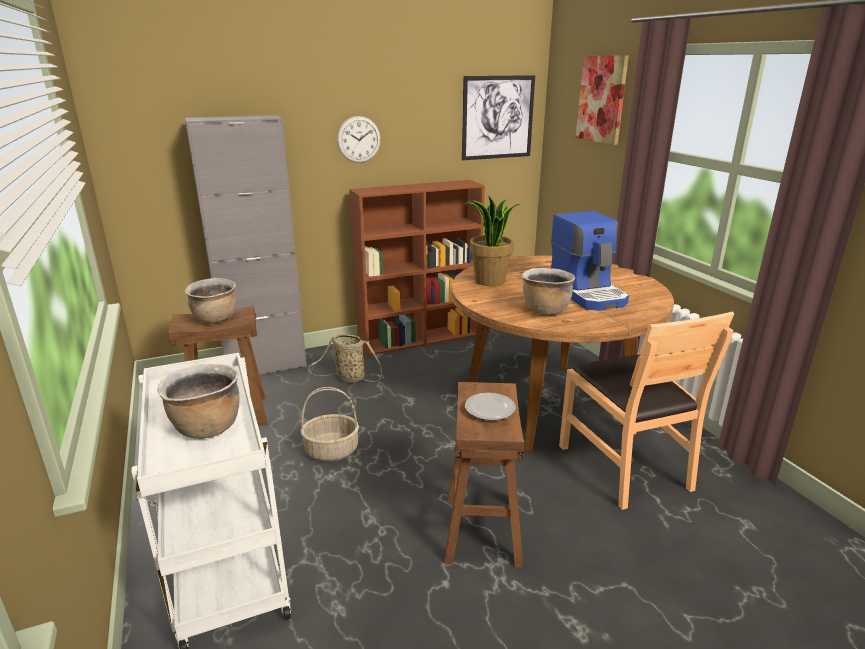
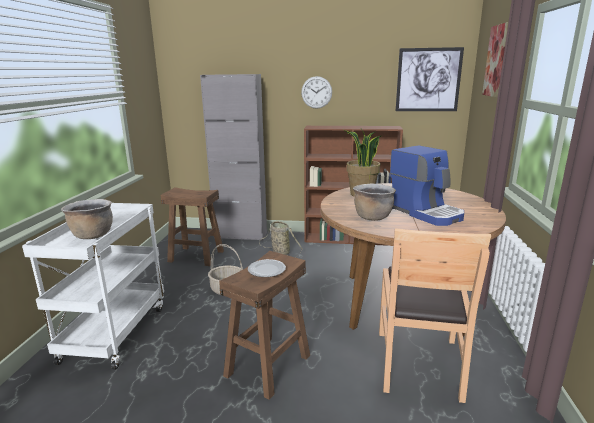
camera: 30 degrees right, 5 degrees down
brown cooking pot [185,278,236,324] -> none
coffee machine [551,211,629,311] -> coffee machine turned 45 degrees counterclockwise [390,145,464,226]

